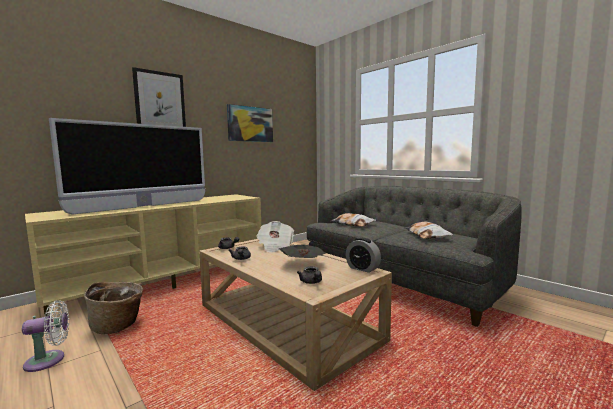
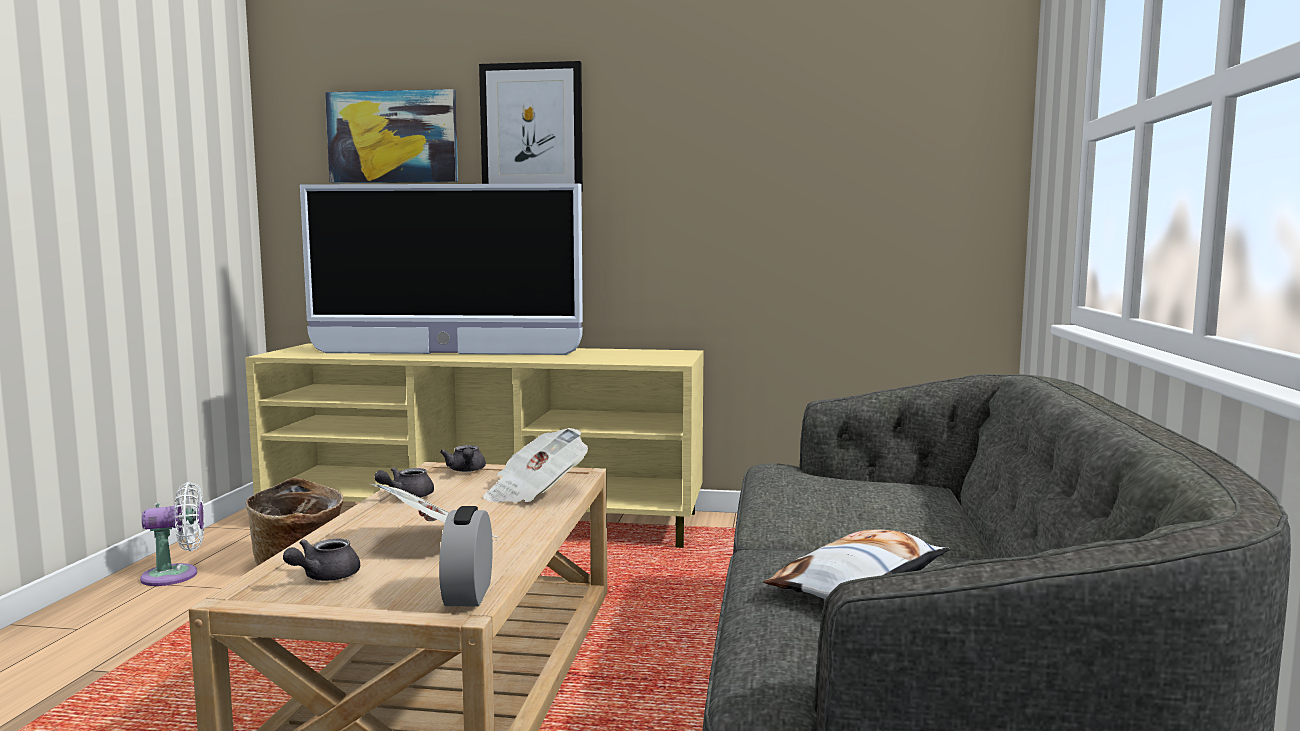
camera: 50 degrees right, 0 degrees up
white fan [22,300,69,372] -> white fan turned 45 degrees counterclockwise [140,482,204,586]
picture [227,104,273,142] -> picture moved to [325,89,458,183]
pillow [330,213,376,227] -> none

